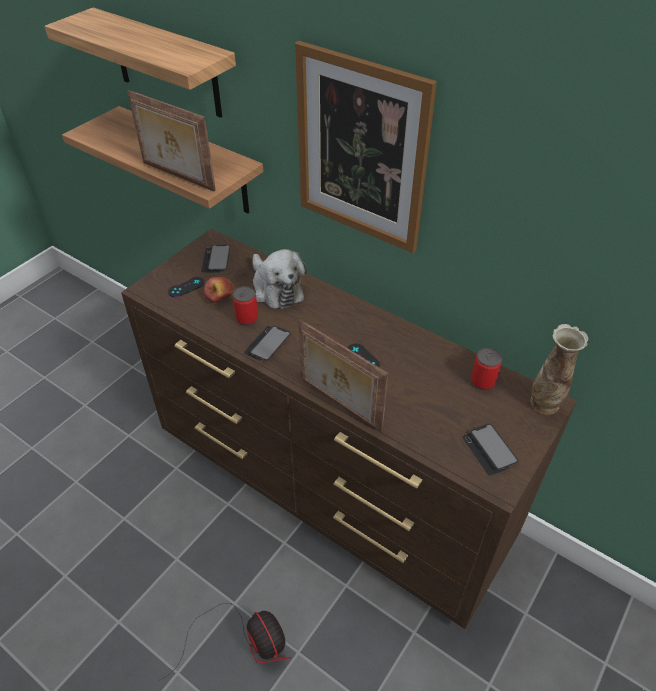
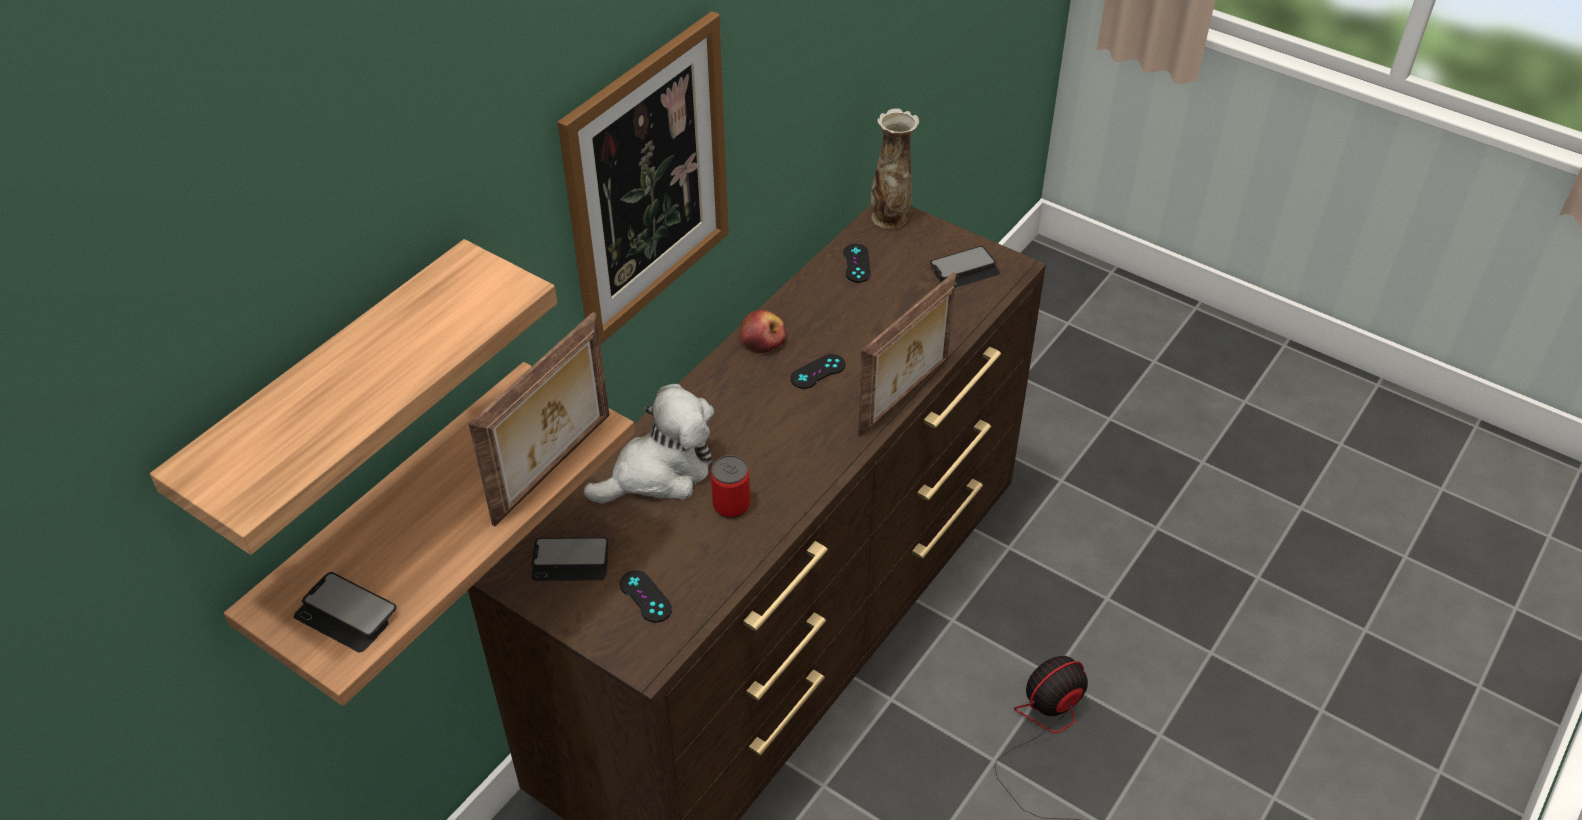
camera: 90 degrees left, 0 degrees up
apple [204,277,234,303] -> apple moved to [739,310,786,353]
phone [244,326,291,361] -> phone moved to [294,572,397,652]
can [471,348,502,390] -> black game controller [843,244,871,283]

